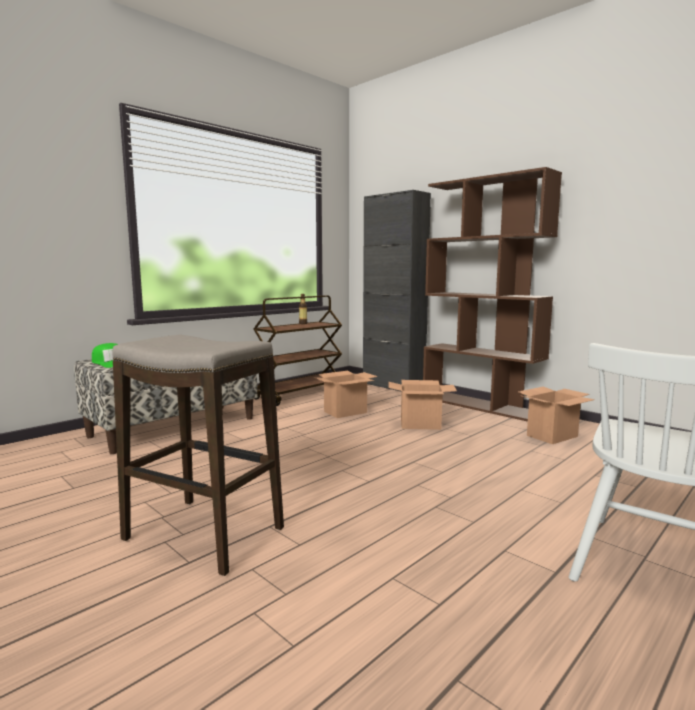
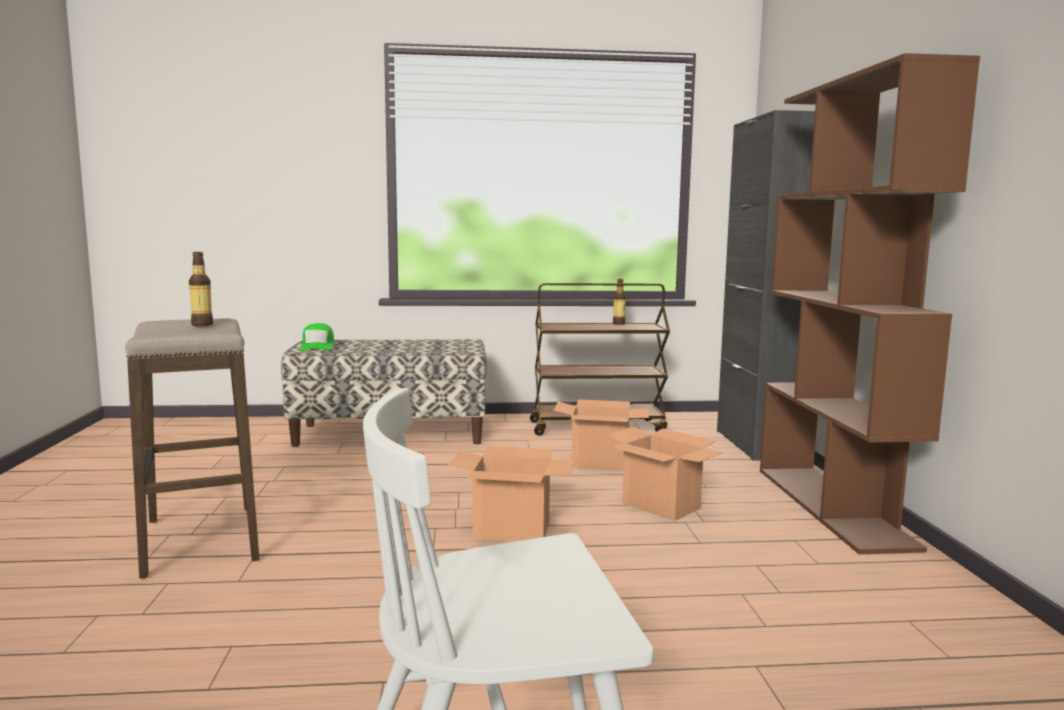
camera: 40 degrees right, 0 degrees up
cardboard box [518,387,595,444] -> cardboard box moved to [448,446,574,542]
none -> bottle [189,252,213,326]

